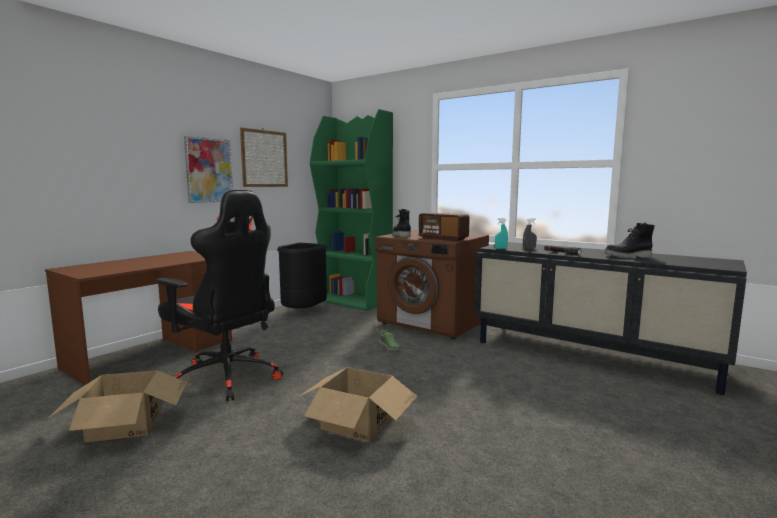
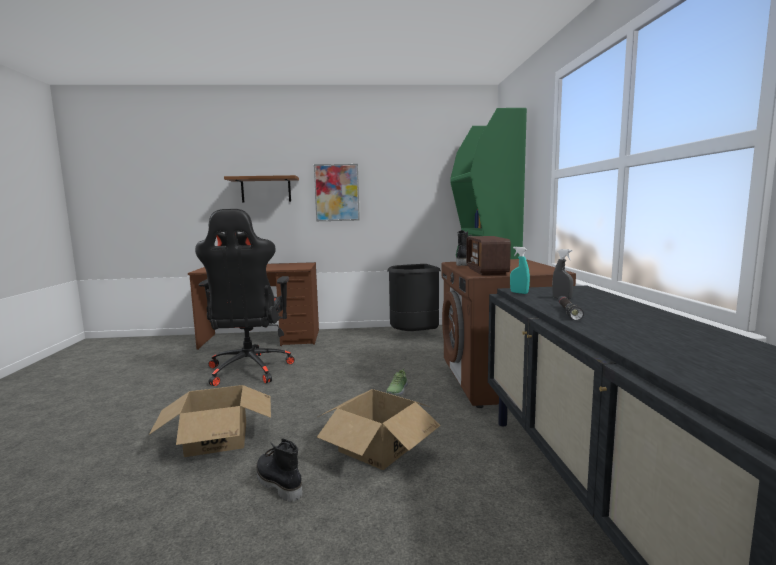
camera: 50 degrees right, 0 degrees up
cardboard box [49,370,187,442] -> cardboard box moved to [317,389,441,470]
picture [240,128,288,187] -> none
black boot [604,222,655,258] -> black boot moved to [256,438,302,502]
none -> brown shelf [224,175,299,203]

